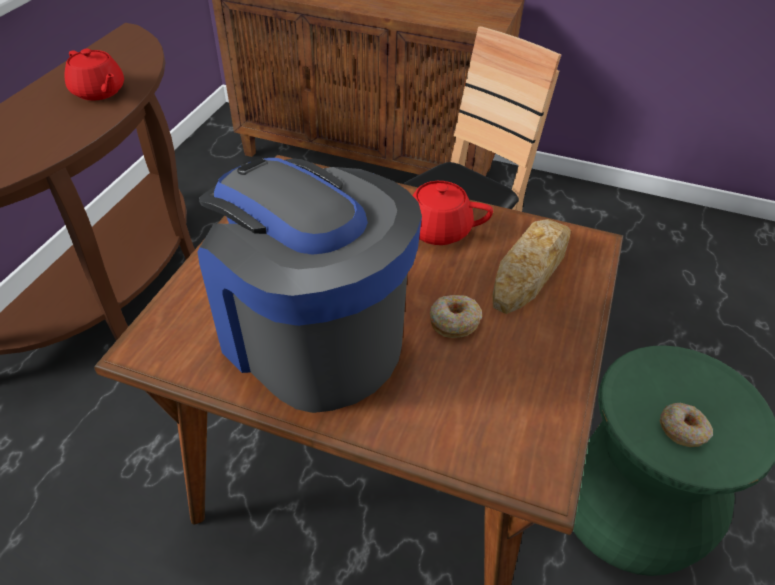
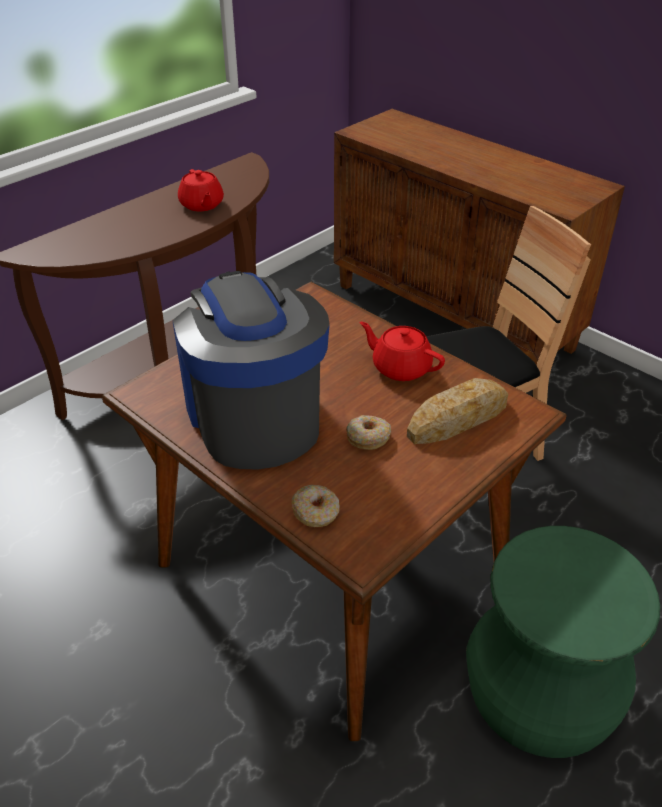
camera: 25 degrees right, 5 degrees down
donut [660,403,713,447] -> donut moved to [291,485,340,527]

